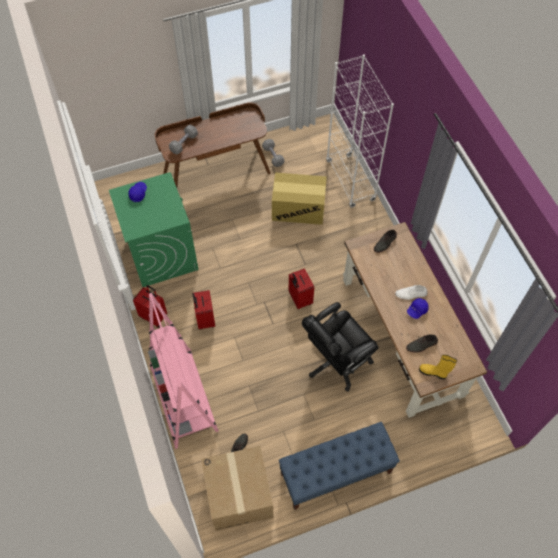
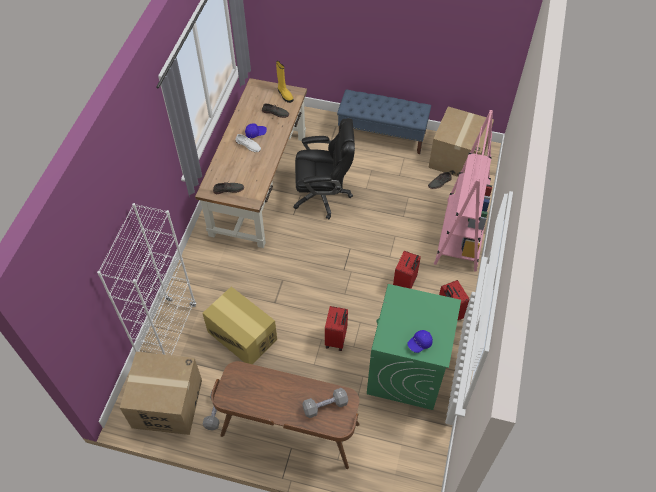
camera: 145 degrees left, 5 degrees down
red suitcase [289,268,314,309] -> red suitcase moved to [325,306,348,351]
none -> cardboard box [120,352,202,435]

